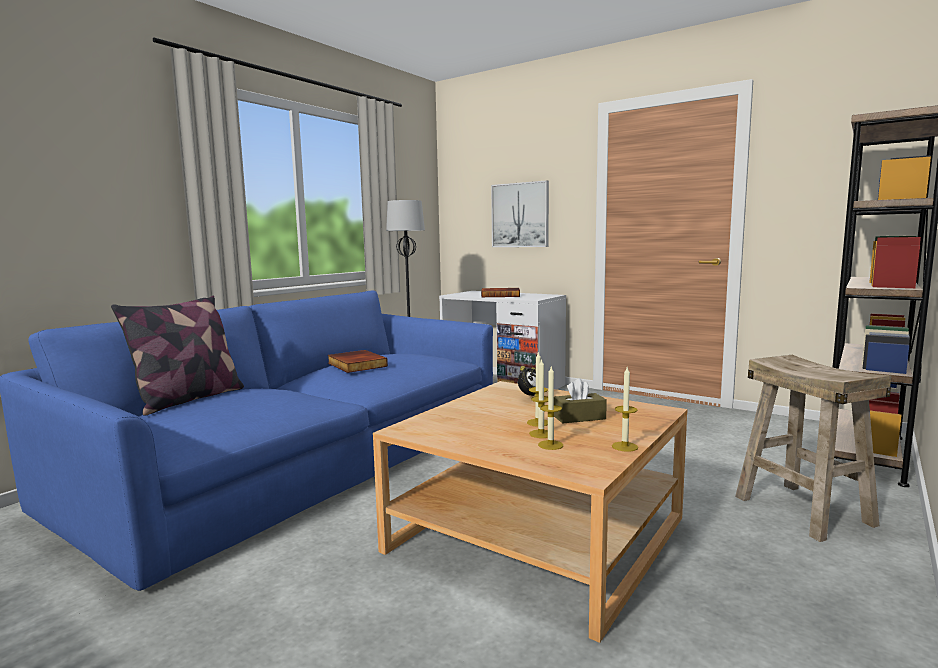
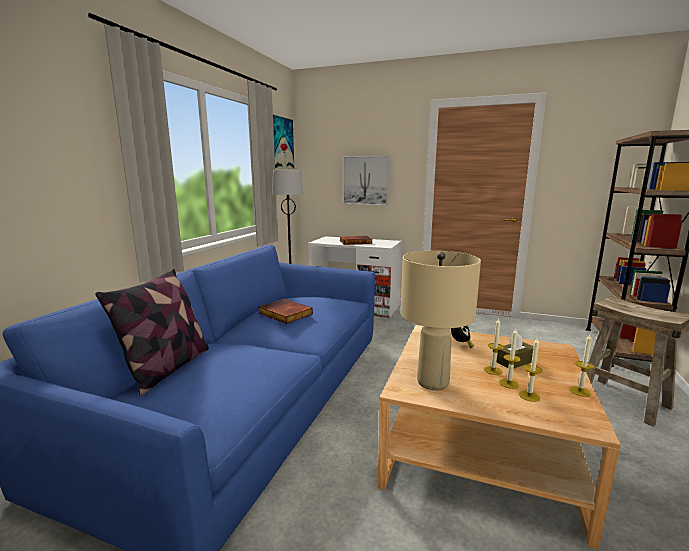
camera: 15 degrees left, 5 degrees up
none -> picture [273,115,294,169]
none -> beige table lamp [401,251,481,391]

